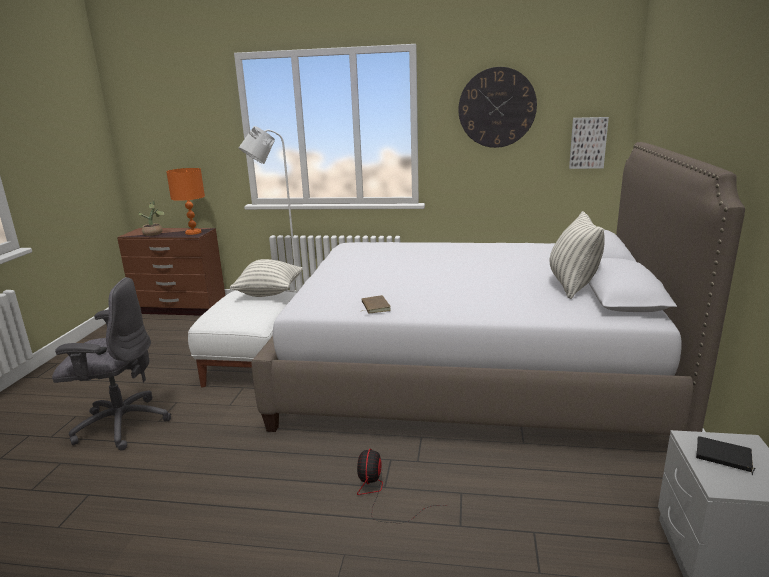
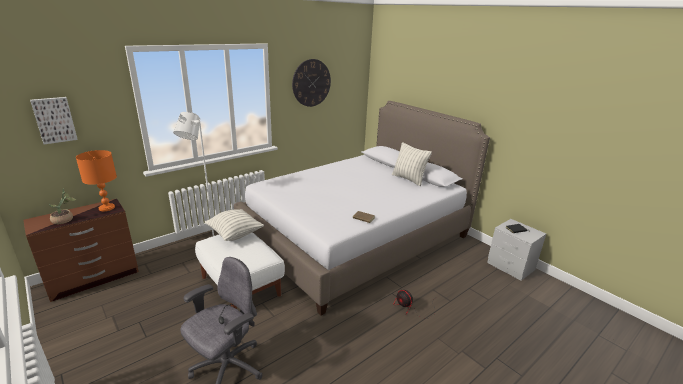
camera: 50 degrees left, 5 degrees up
picture [569,117,609,169] -> picture moved to [30,97,78,144]

